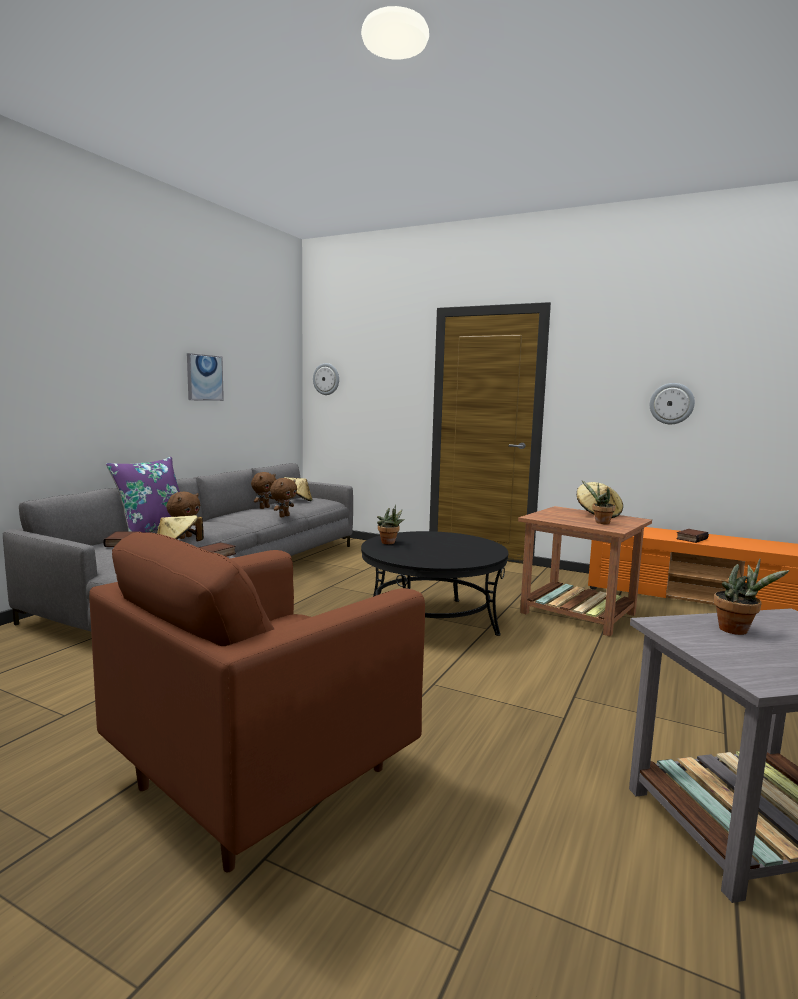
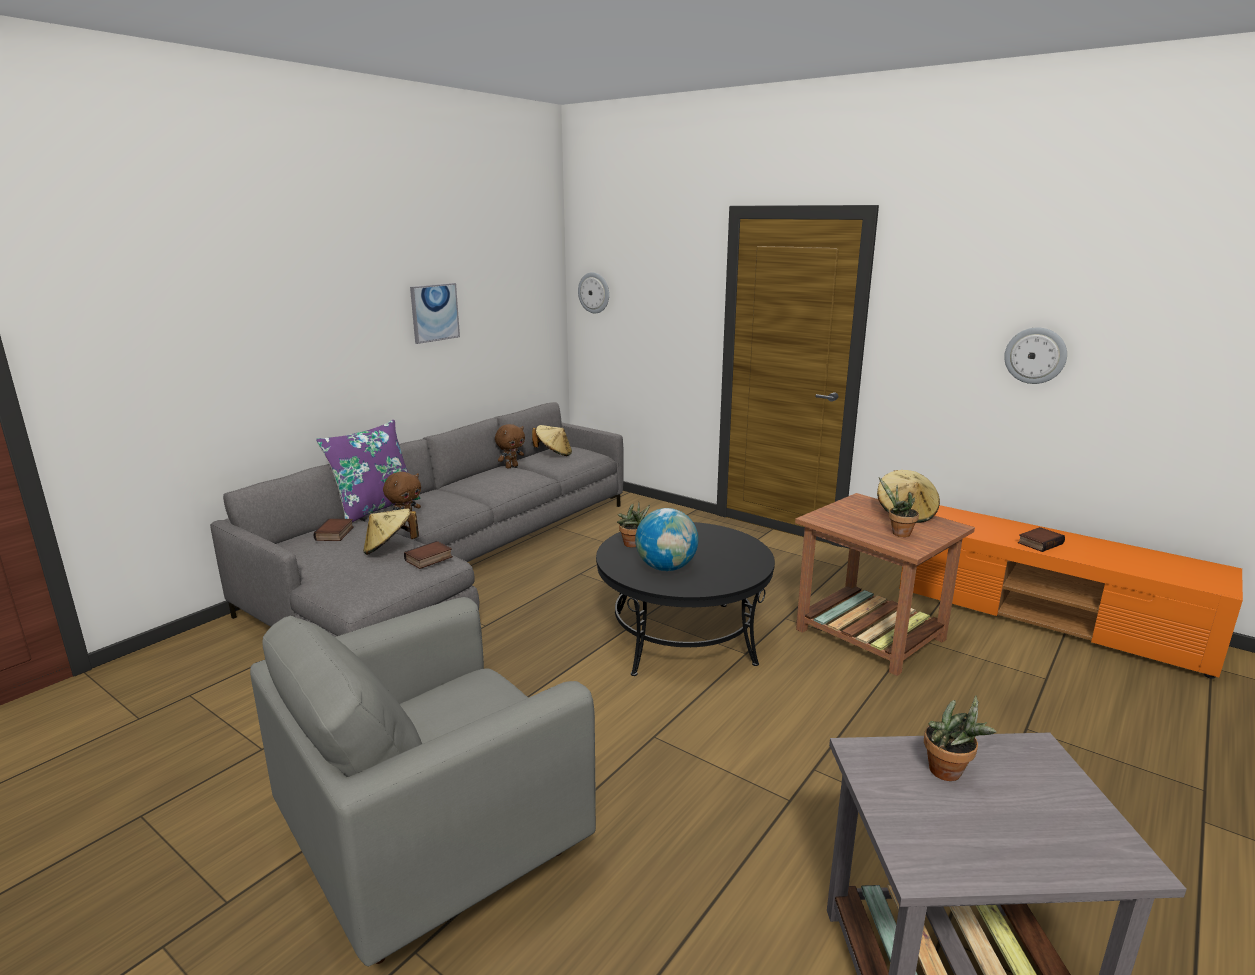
camera: 10 degrees right, 10 degrees up
brown armchair [89,532,425,873] -> grey armchair [250,597,596,966]
brown plush toy [270,478,297,517] -> none
none -> globe [635,508,698,571]

